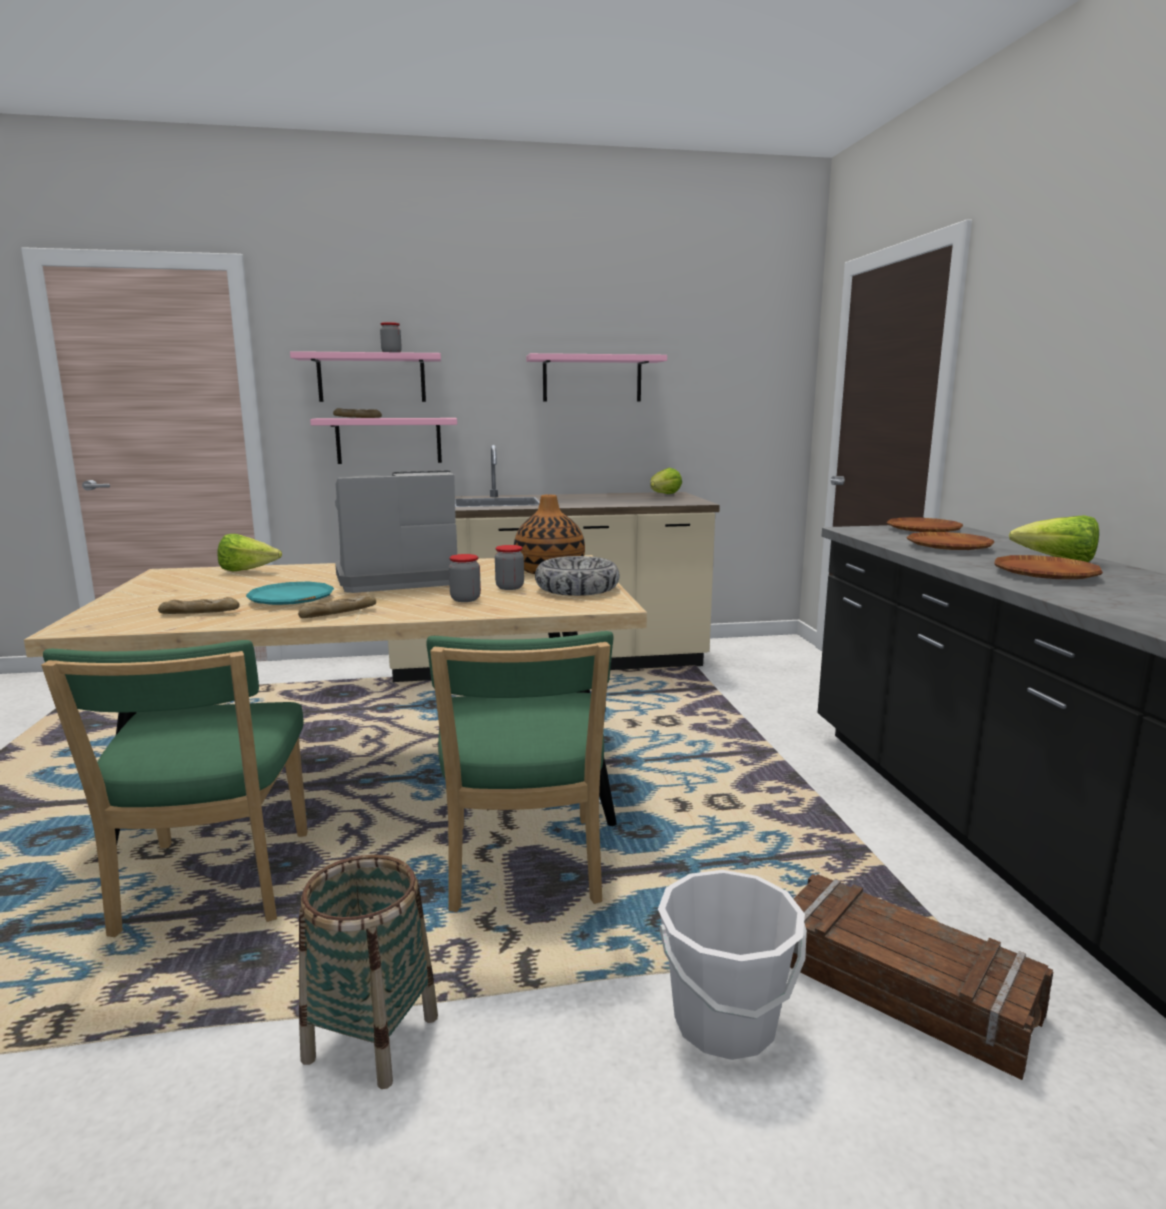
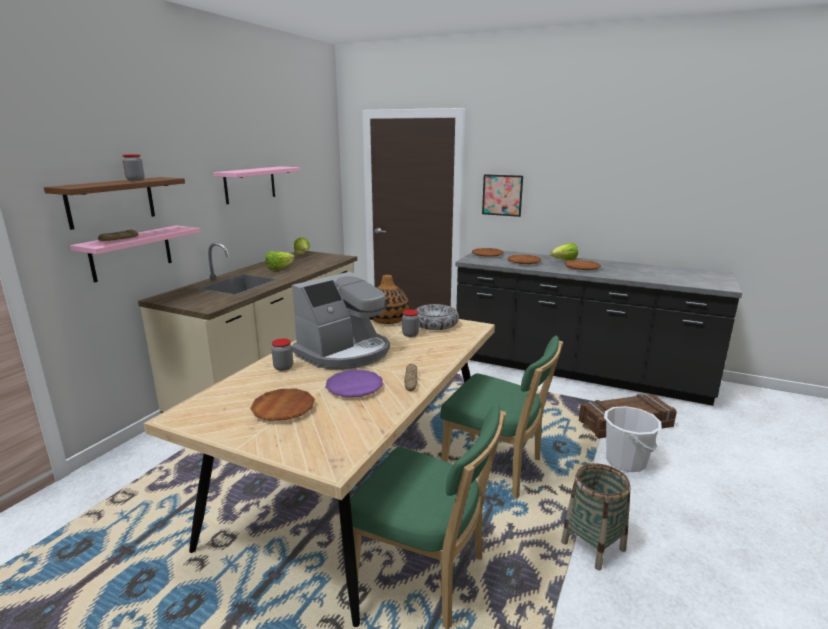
camera: 55 degrees left, 5 degrees up
bread [158,597,240,614] -> none
lettuce [217,534,282,571] -> lettuce moved to [265,251,295,270]
turquoise plate [246,581,334,605] -> purple plate [325,370,383,397]
pink shelf [290,351,441,402] -> brown shelf [44,177,185,230]
coffee machine [335,470,457,593] -> coffee machine turned 150 degrees counterclockwise [292,272,390,370]
jar [449,554,481,602] -> jar moved to [272,338,293,371]
none -> brown plate [250,389,315,421]
none -> picture [482,174,523,217]

